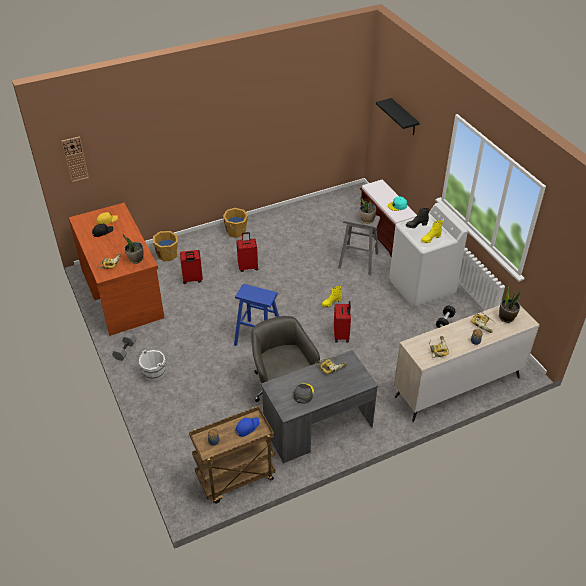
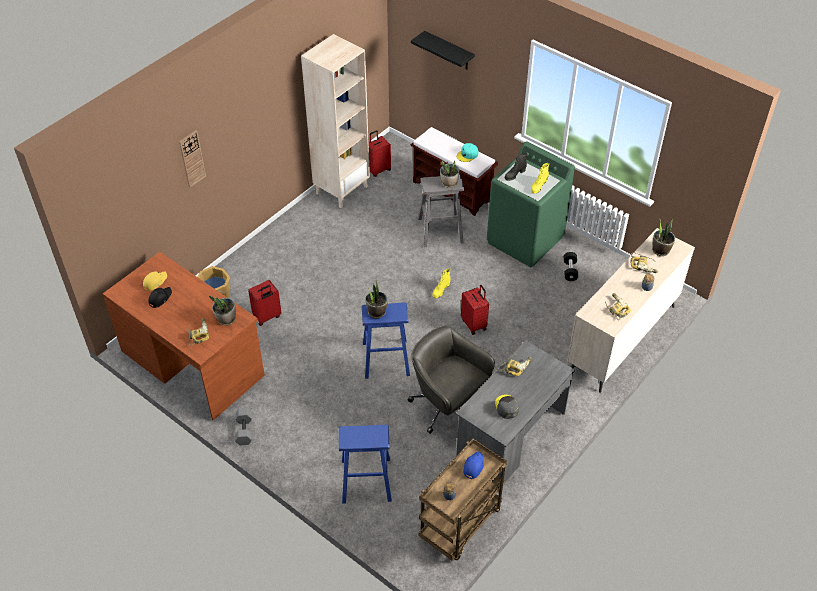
camera: 25 degrees left, 5 degrees up
wall clock [61,136,89,182] -> wall clock moved to [179,130,206,188]
white bucket [139,350,167,381] -> none
orange bucket [223,208,248,238] -> none
red suitcase [236,232,258,272] -> red suitcase moved to [368,130,391,177]
white washing machine [389,203,468,309] -> green washing machine [487,141,575,267]
none -> beige bookcase [301,34,370,208]
none -> blue stool [339,425,392,504]
none -> potted plant [365,280,388,318]

